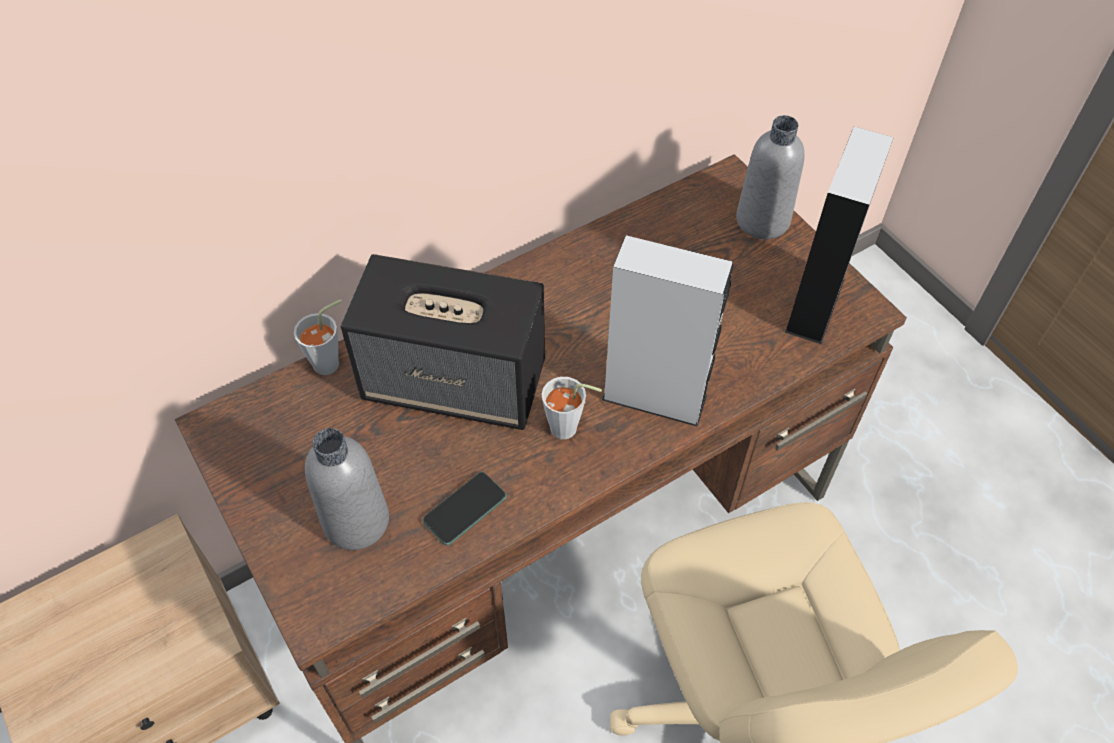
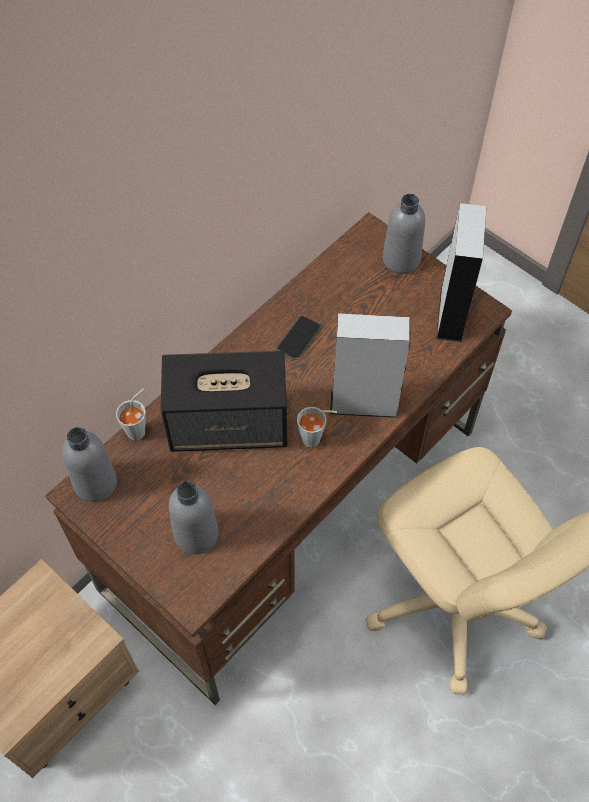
camera: 15 degrees left, 5 degrees up
phone [422,472,507,545] -> phone moved to [277,316,321,360]
none -> grey bottle [62,427,117,502]

